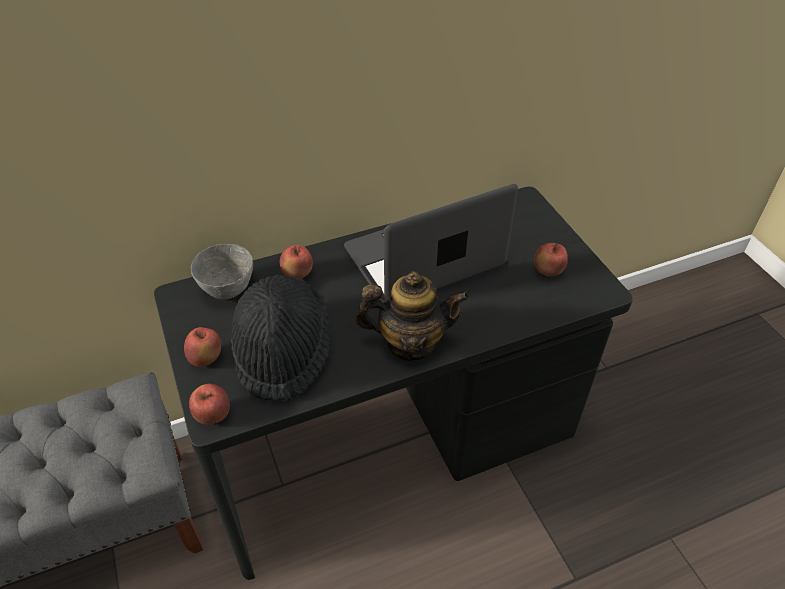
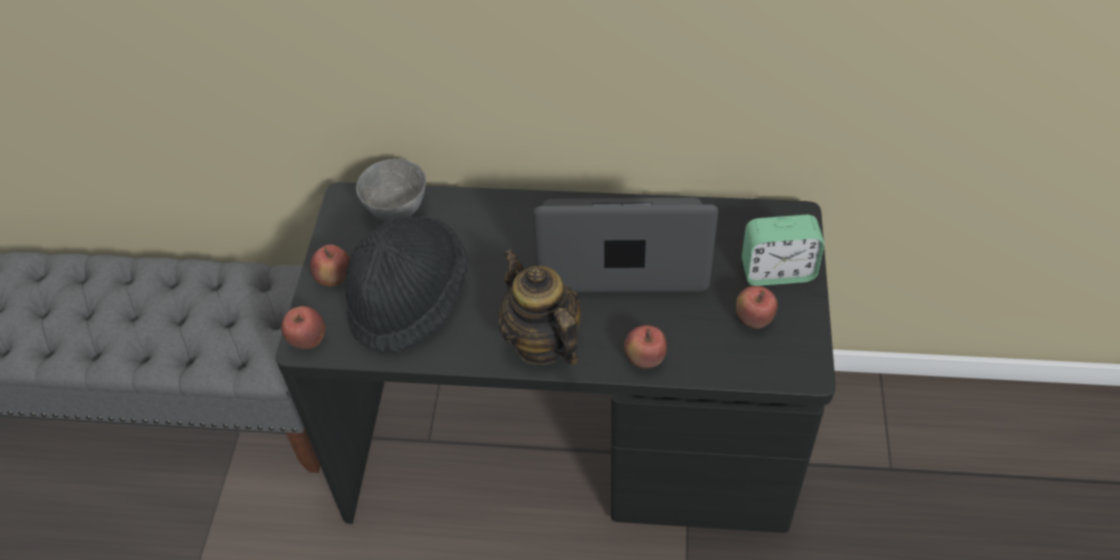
camera: 30 degrees right, 5 degrees up
apple [280,245,313,279] -> apple moved to [624,325,667,368]
teapot [355,271,469,361] -> teapot turned 150 degrees counterclockwise [499,249,581,365]
none -> alarm clock [742,215,824,286]

